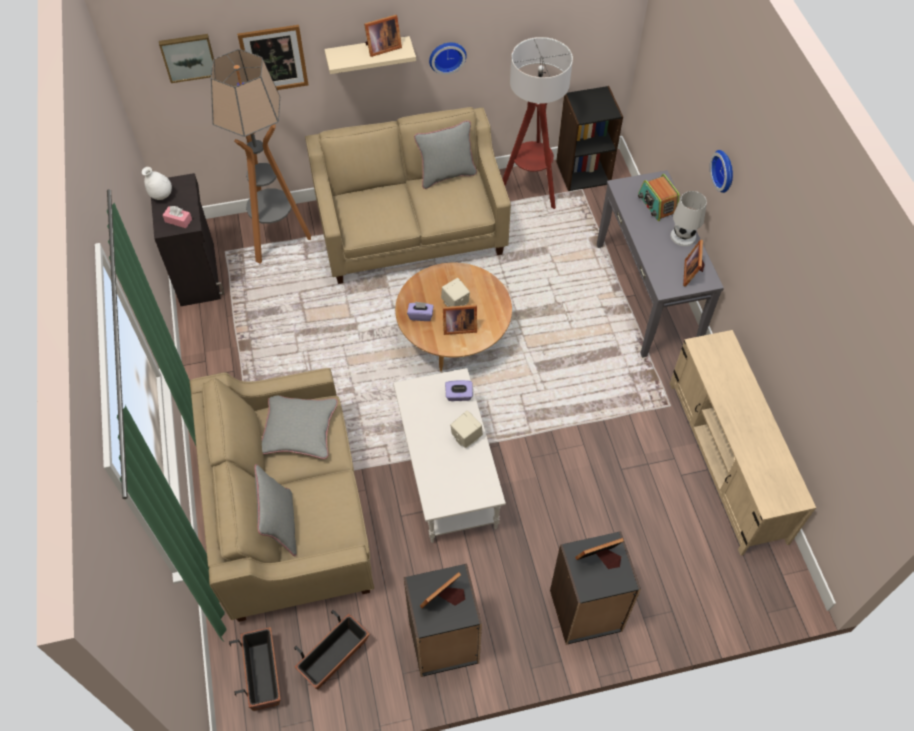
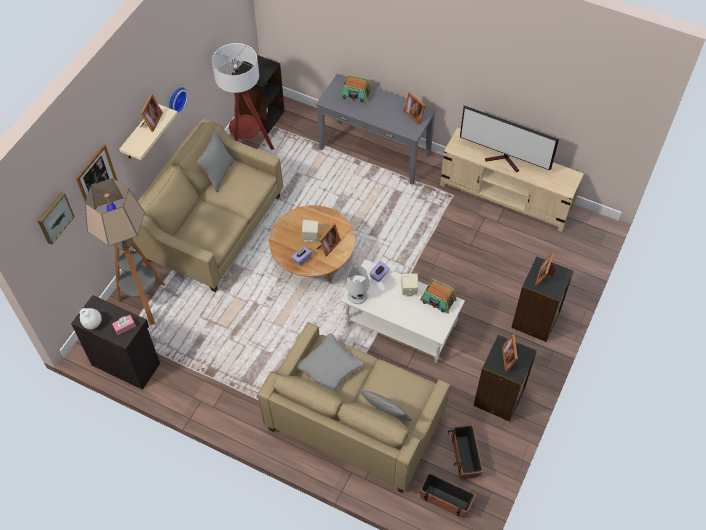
camera: 50 degrees left, 0 degrees up
white table lamp [670,191,707,246] -> white table lamp moved to [346,266,370,304]
wall clock [710,150,733,193] -> none
none -> radio [420,279,456,314]
none -> television [460,105,559,172]

